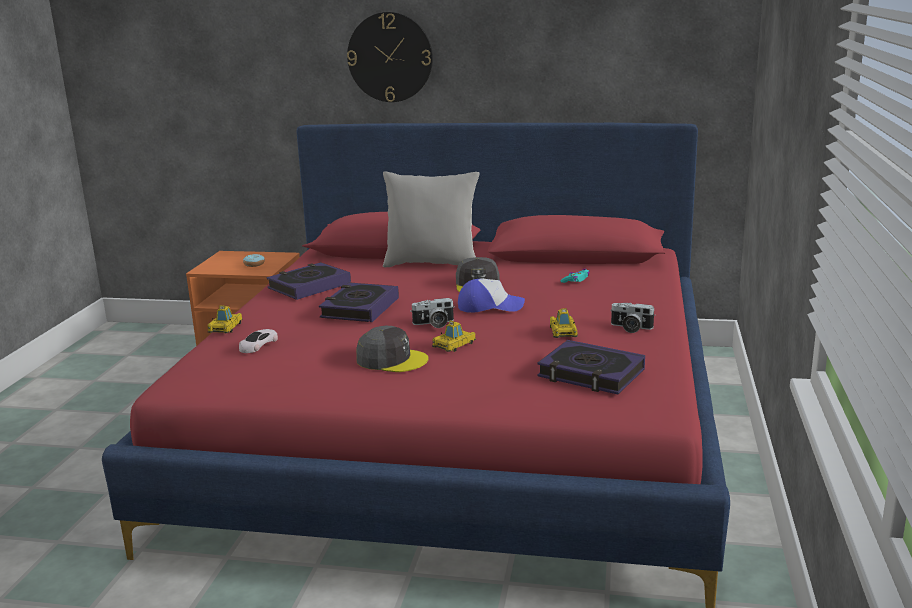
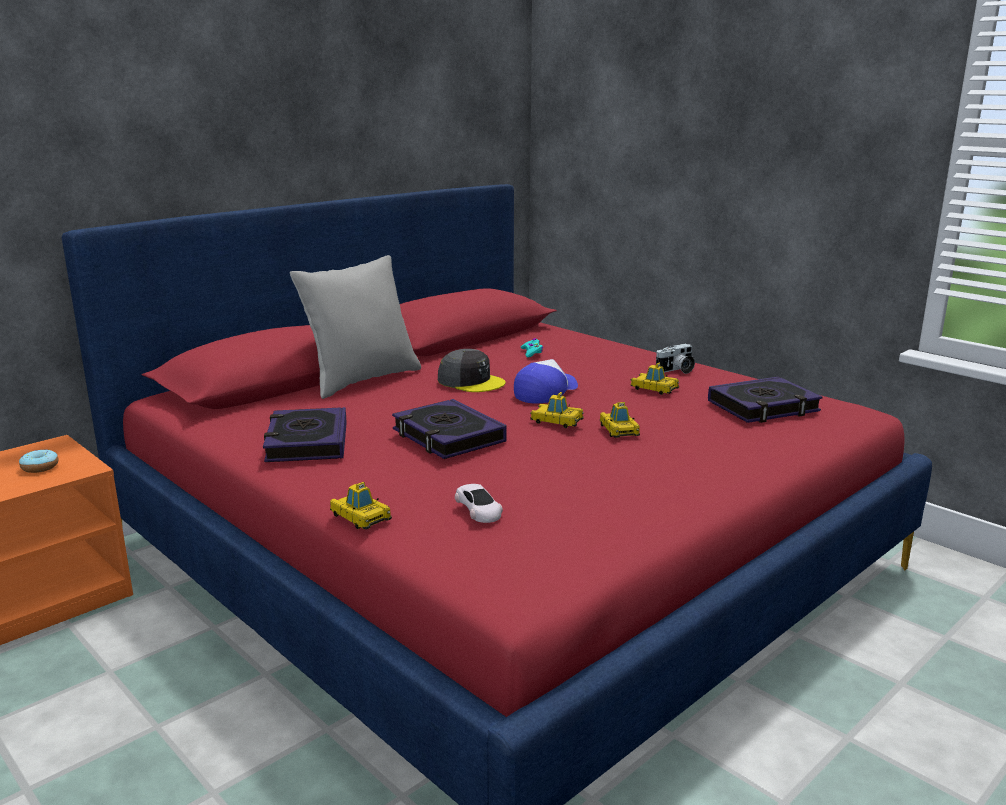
camera: 55 degrees left, 0 degrees up
wall clock [347,12,433,102] -> none
grey cap [356,326,429,372] -> none
camera [410,298,455,328] -> toy car [530,392,584,428]

